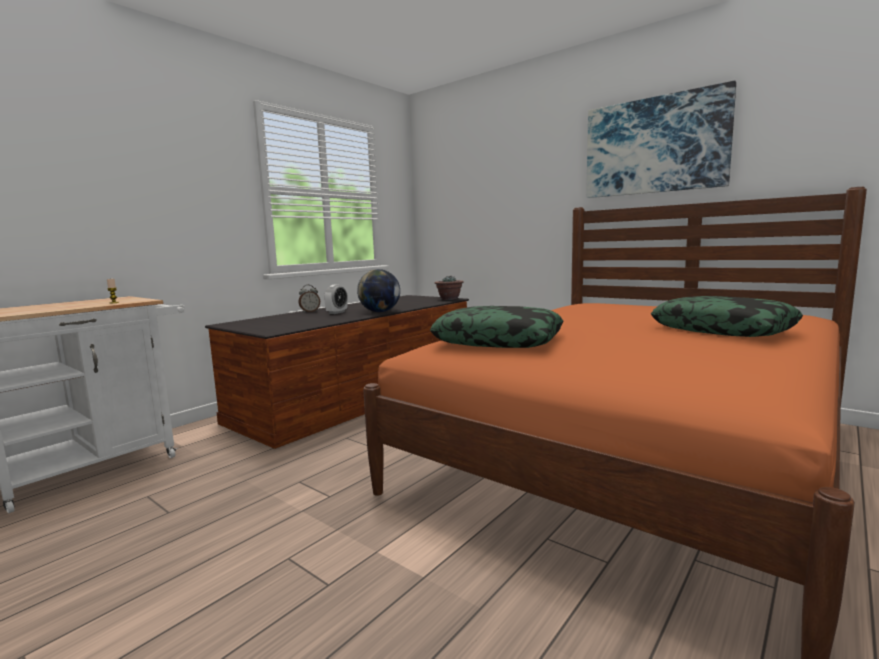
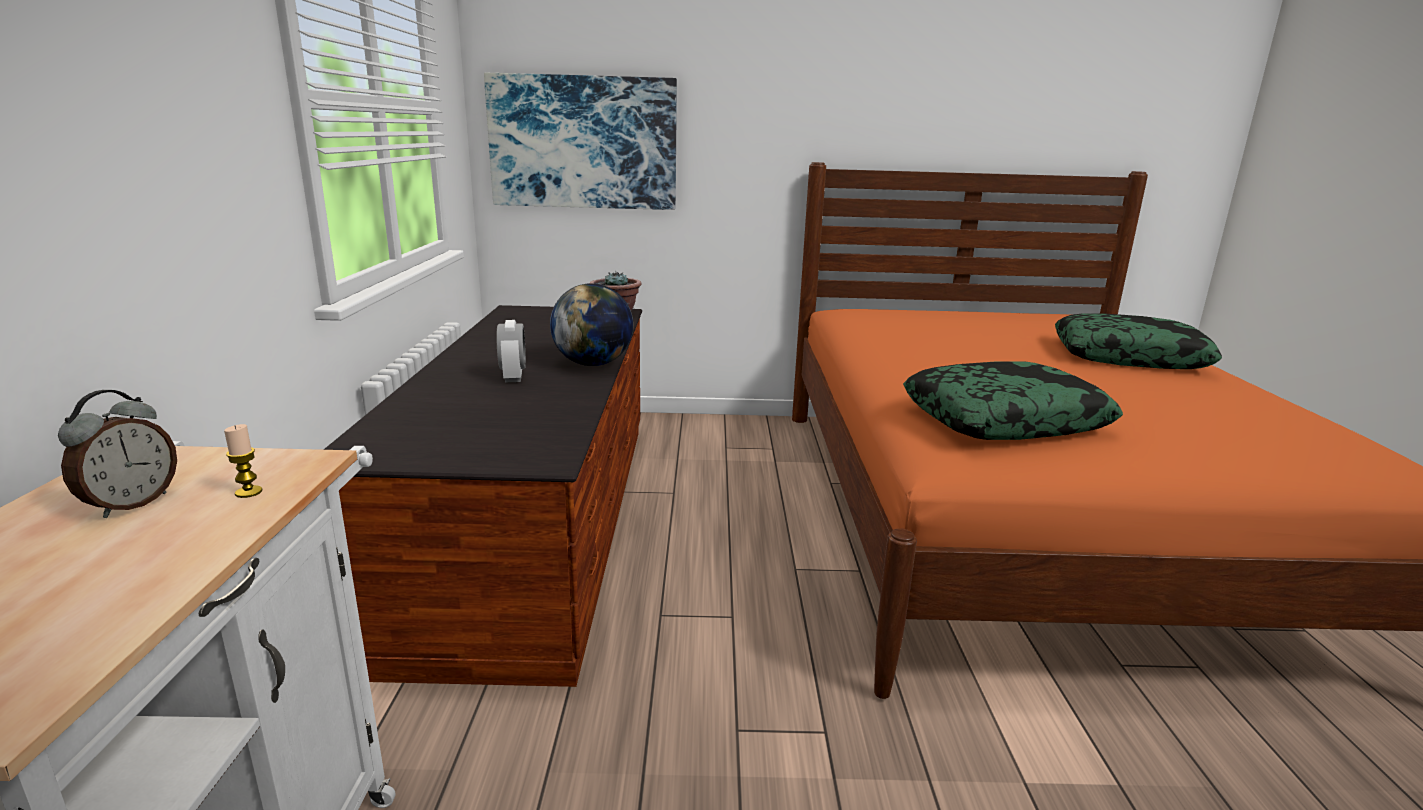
camera: 40 degrees left, 10 degrees up
alarm clock [299,285,320,312] -> alarm clock moved to [58,390,177,518]
picture [586,81,736,198] -> picture moved to [484,73,677,210]

